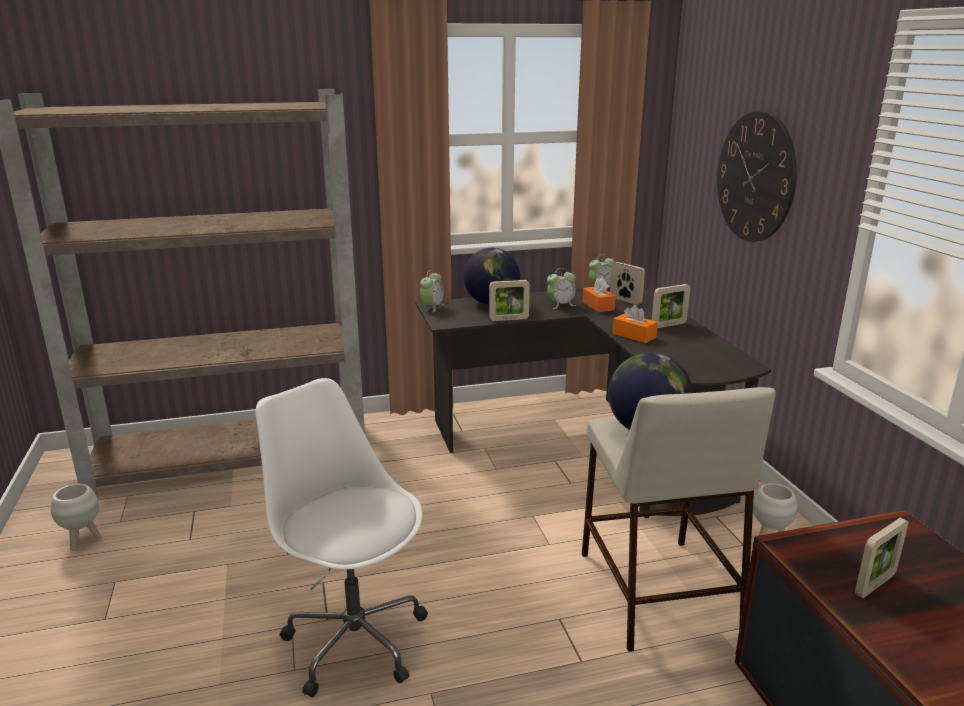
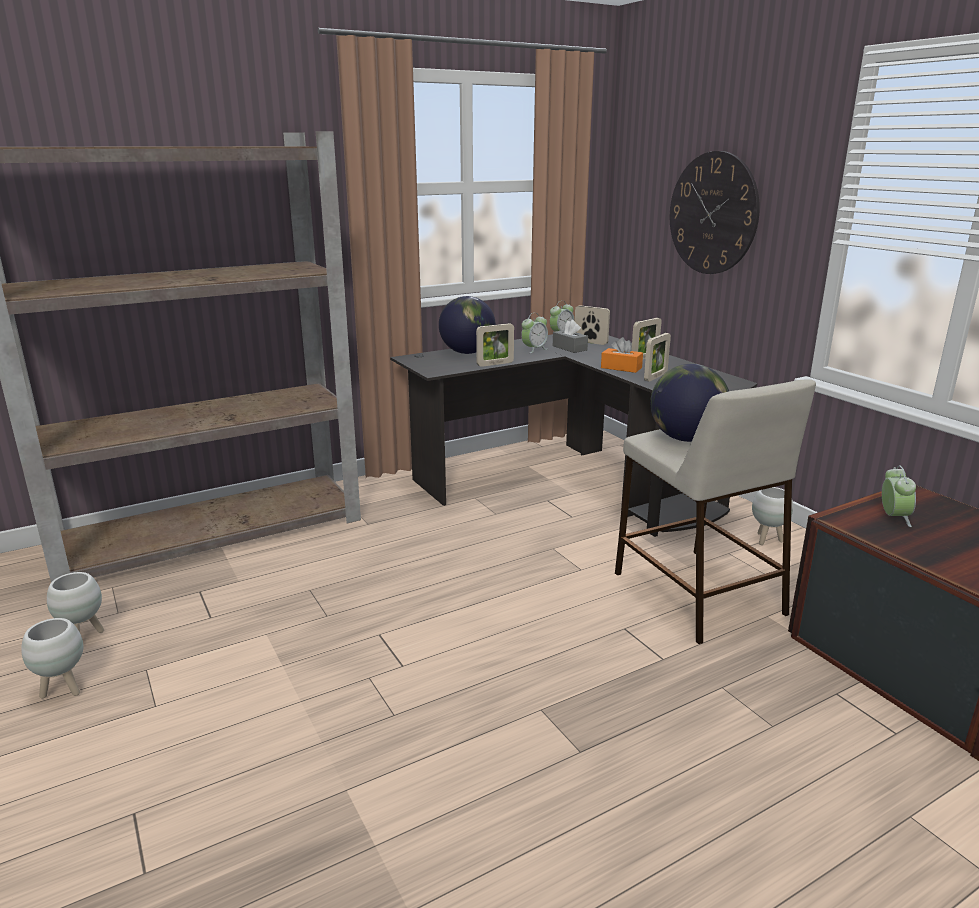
camera: 15 degrees left, 0 degrees up
white office chair [256,378,428,697] -> none
alarm clock [420,270,444,312] -> alarm clock moved to [882,465,916,527]
orange tissue box [582,277,616,312] -> grey tissue box [553,320,588,353]
picture frame [855,518,908,598] -> picture frame moved to [644,333,671,381]
none -> white planter [21,618,83,699]

